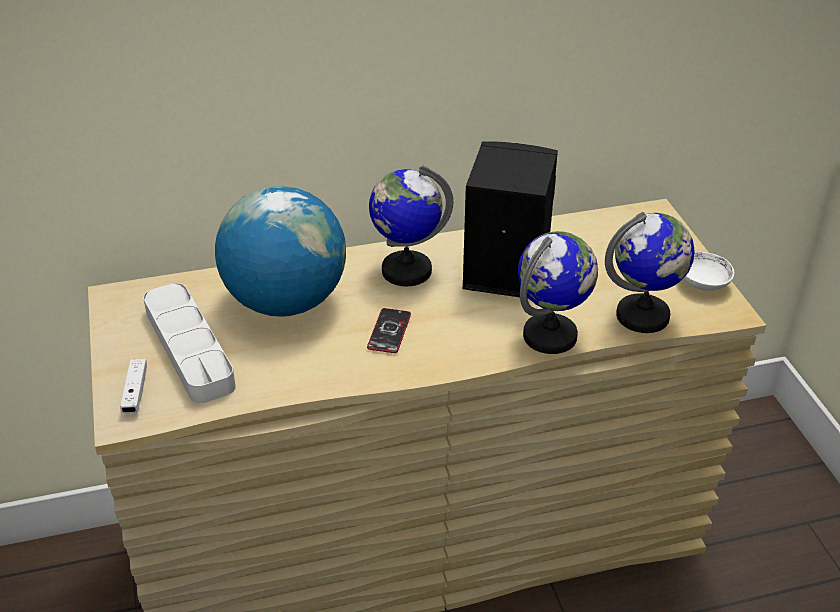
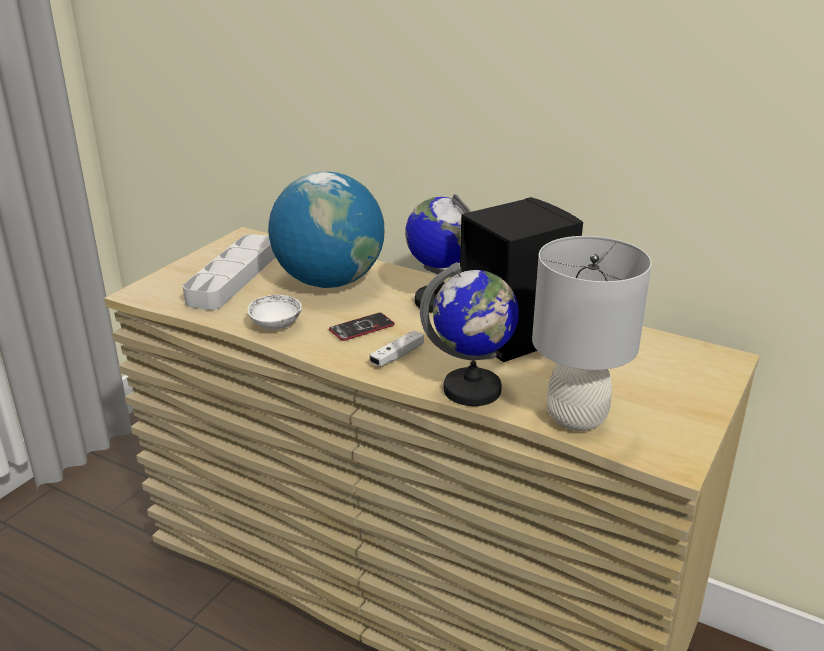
camera: 45 degrees right, 10 degrees down
white game controller [120,359,147,413] -> white game controller moved to [369,330,424,366]
globe [605,212,695,333] -> grey table lamp [532,236,652,431]
white bowl [683,252,735,291] -> white bowl moved to [247,295,302,330]

